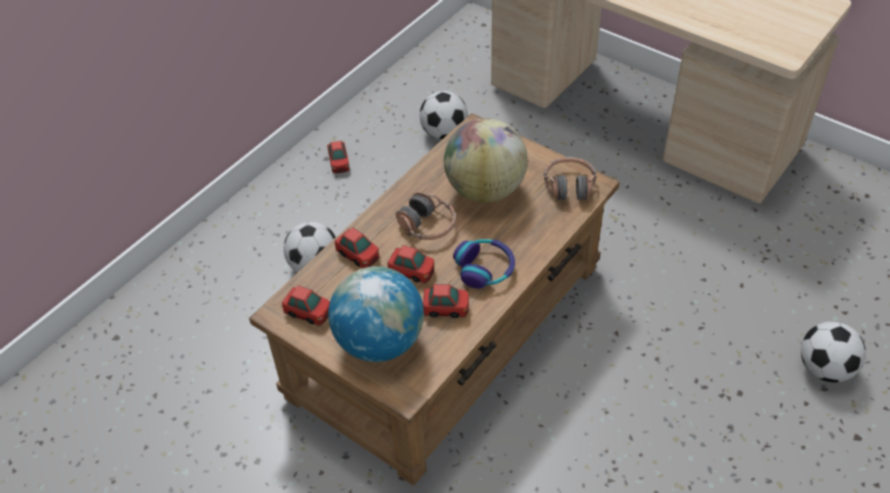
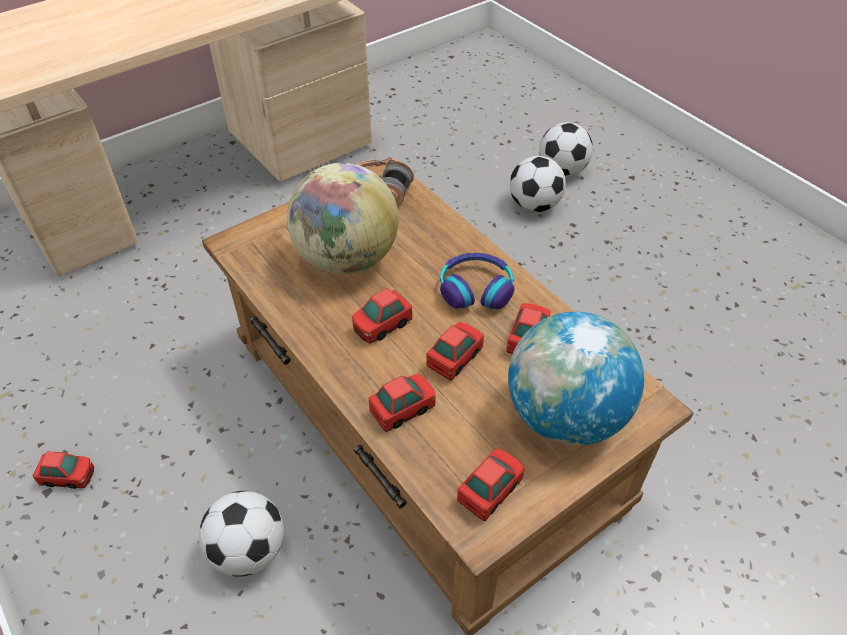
camera: 75 degrees left, 0 degrees up
headphones [396,193,456,240] -> toy car [352,288,412,344]
football [420,91,468,139] -> football moved to [510,156,566,212]

